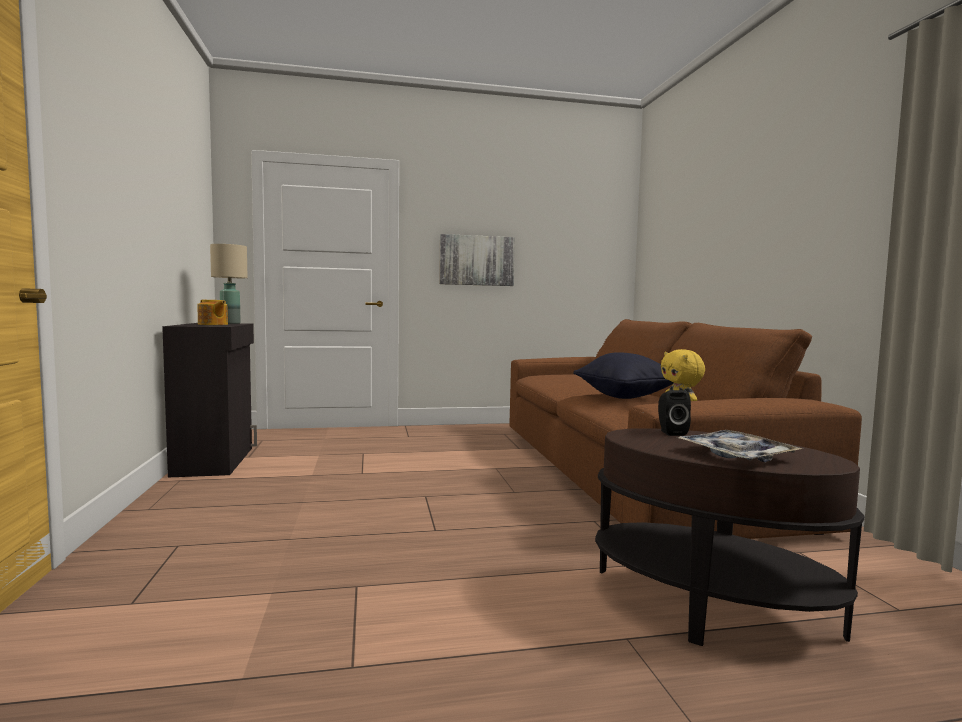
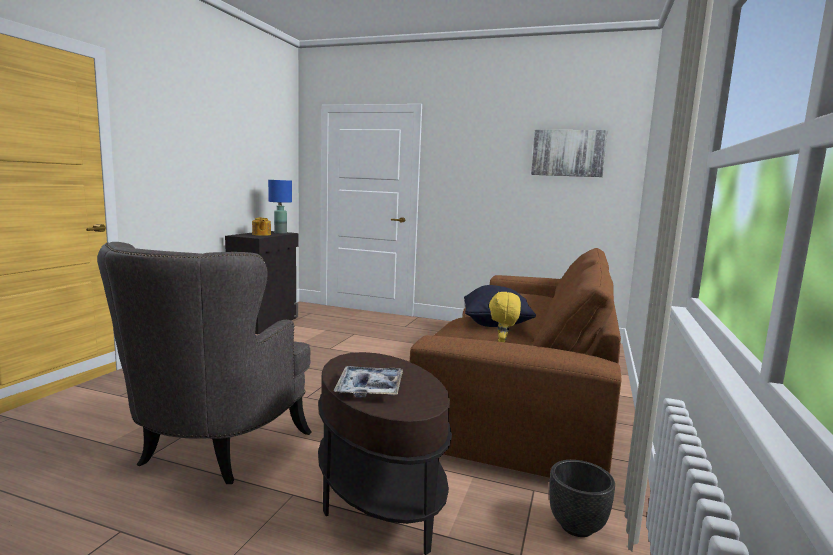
camera: 30 degrees right, 5 degrees up
beige table lamp [210,244,248,324] -> blue table lamp [268,180,292,234]
picture [439,234,515,286] -> picture moved to [531,130,608,177]
black speaker [658,390,691,436] -> none
none -> grey armchair [97,242,312,484]
none -> black planter [549,460,615,537]

